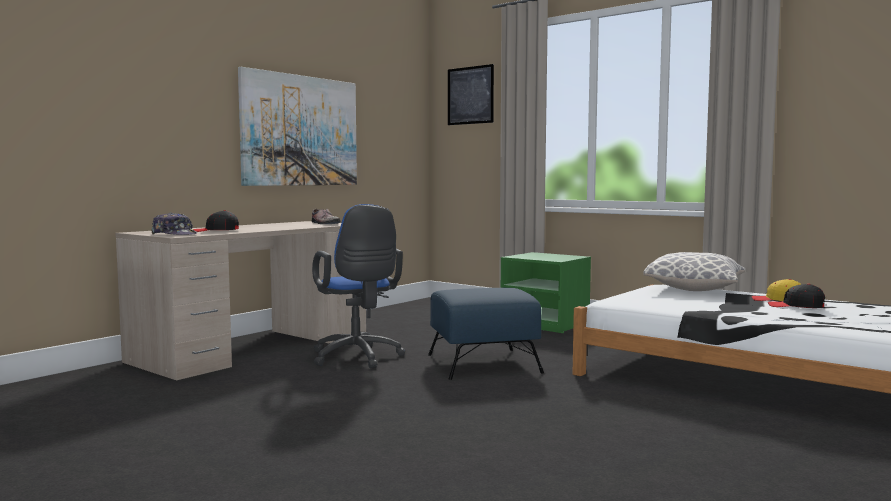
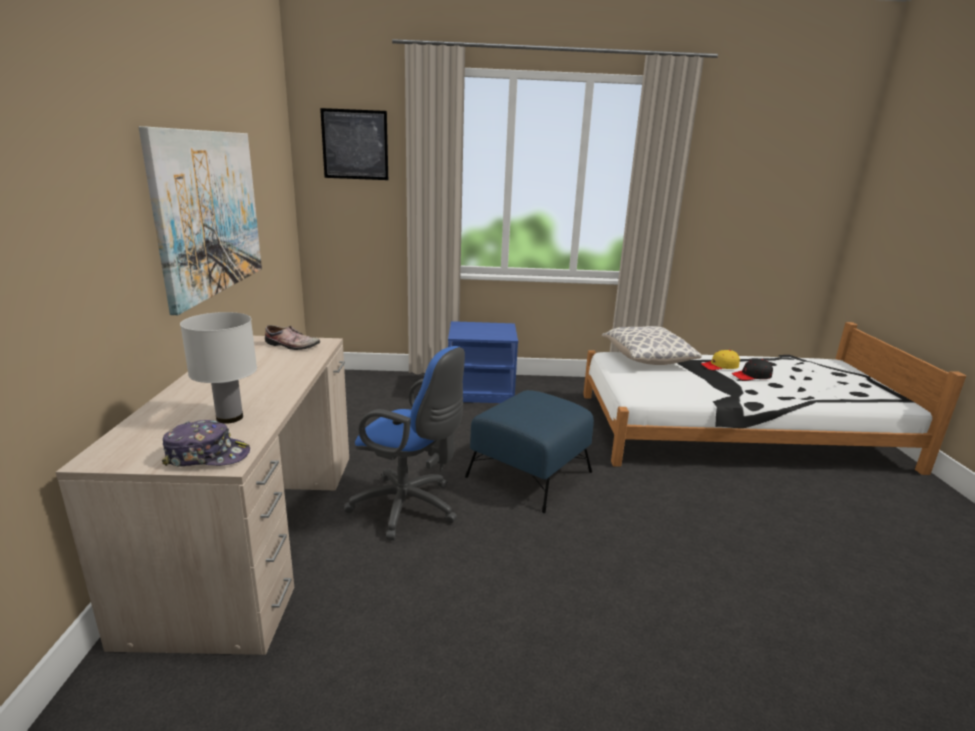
camera: 40 degrees left, 15 degrees up
black cap [193,210,239,232] -> white table lamp [180,312,257,424]
green nightstand [501,252,591,333] -> blue nightstand [448,321,518,403]

